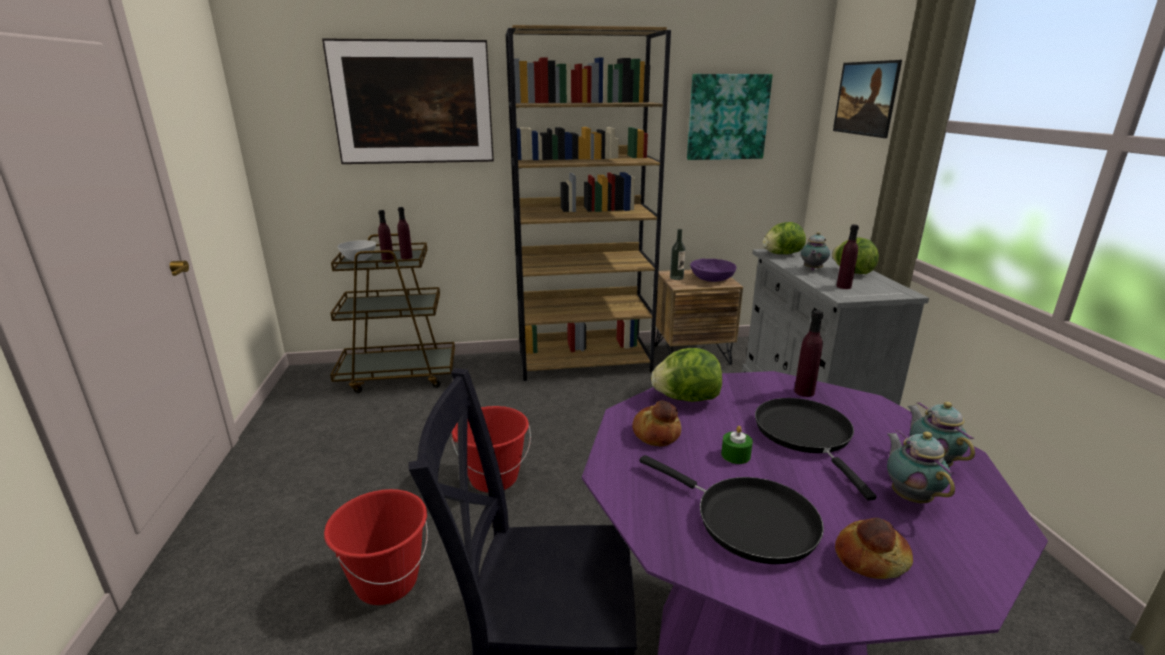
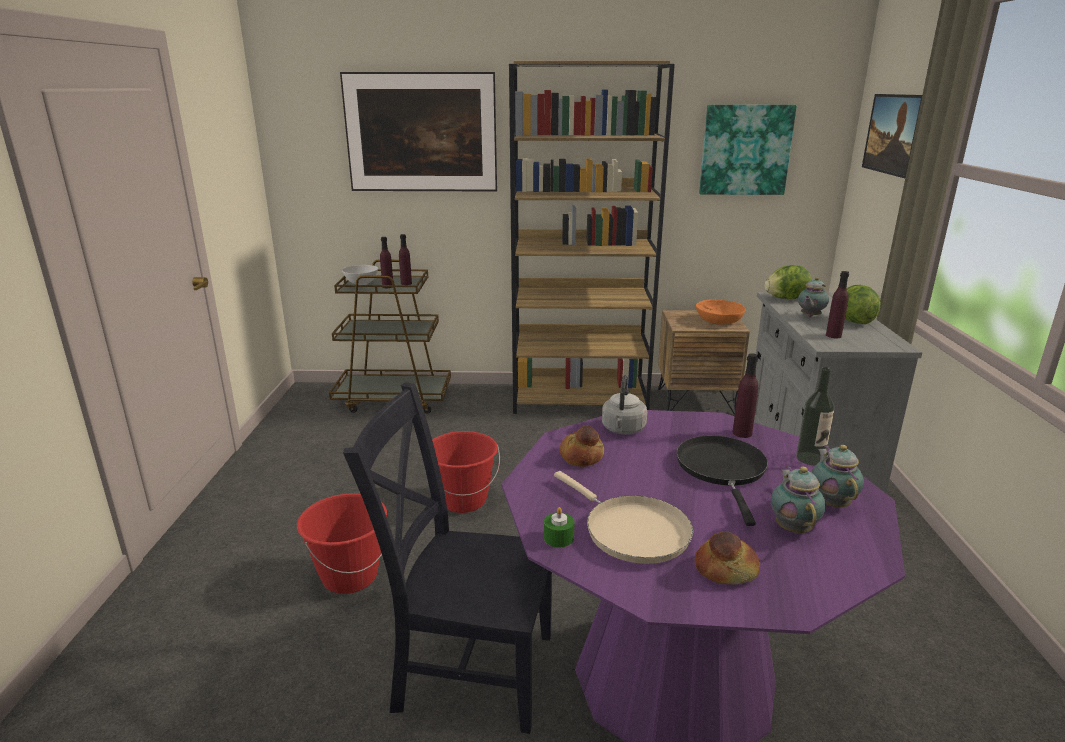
camera: 10 degrees right, 0 degrees up
black frying pan [640,455,824,564] -> beige frying pan [554,471,693,564]
lettuce [651,348,722,402] -> grey kettle [602,375,647,435]
bottle [670,229,686,280] -> bottle moved to [796,367,835,465]
purple bowl [690,258,737,282] -> orange bowl [696,299,745,324]
green candle [721,426,753,464] -> green candle moved to [544,507,574,547]

